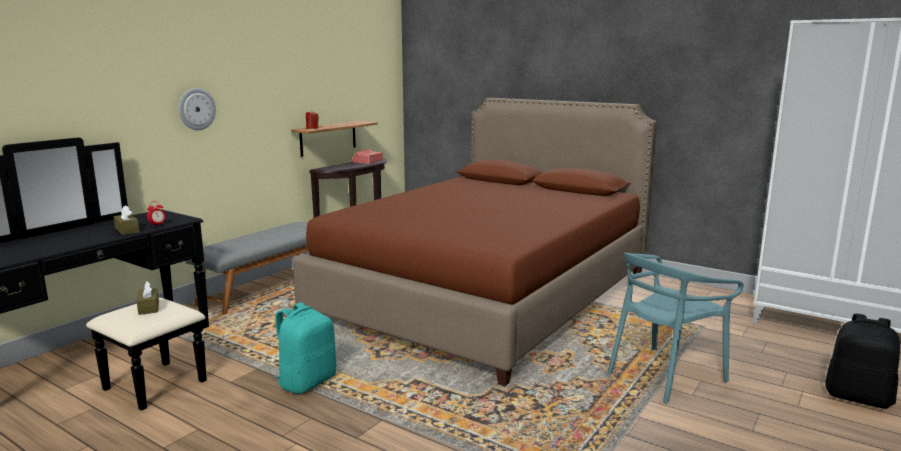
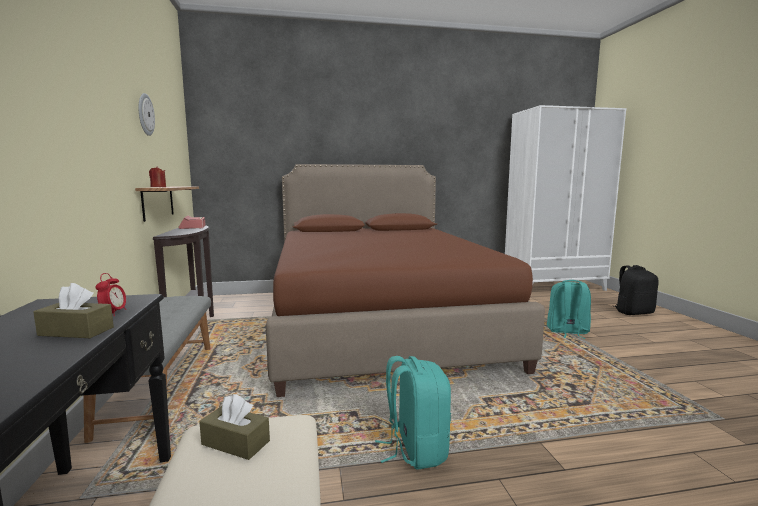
camera: 45 degrees left, 5 degrees down
wall clock [179,88,216,130] -> wall clock moved to [139,93,155,136]
turquoise chair [608,253,744,403] -> turquoise backpack [547,280,591,339]

